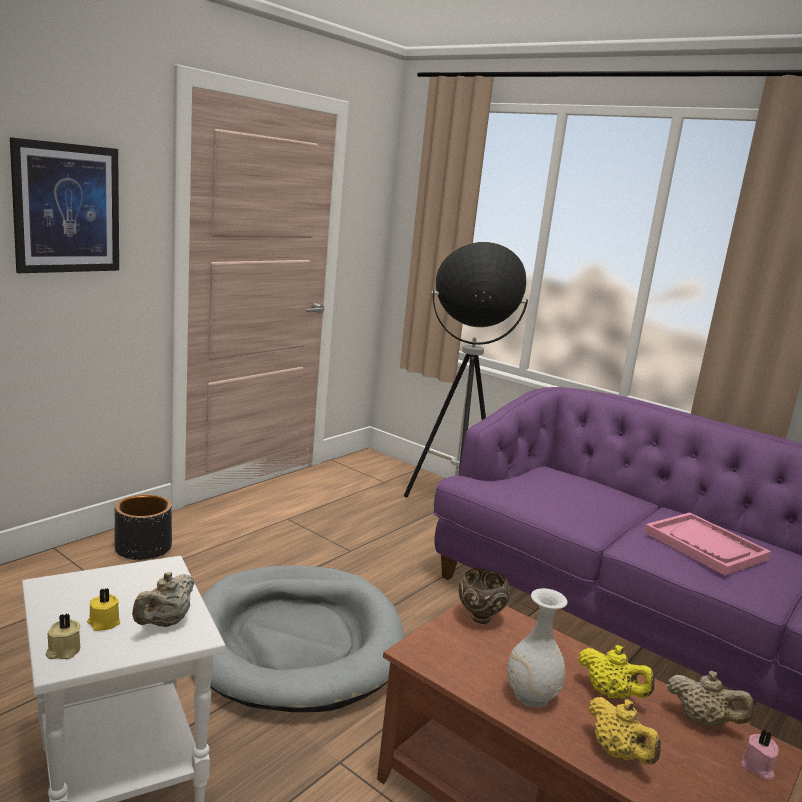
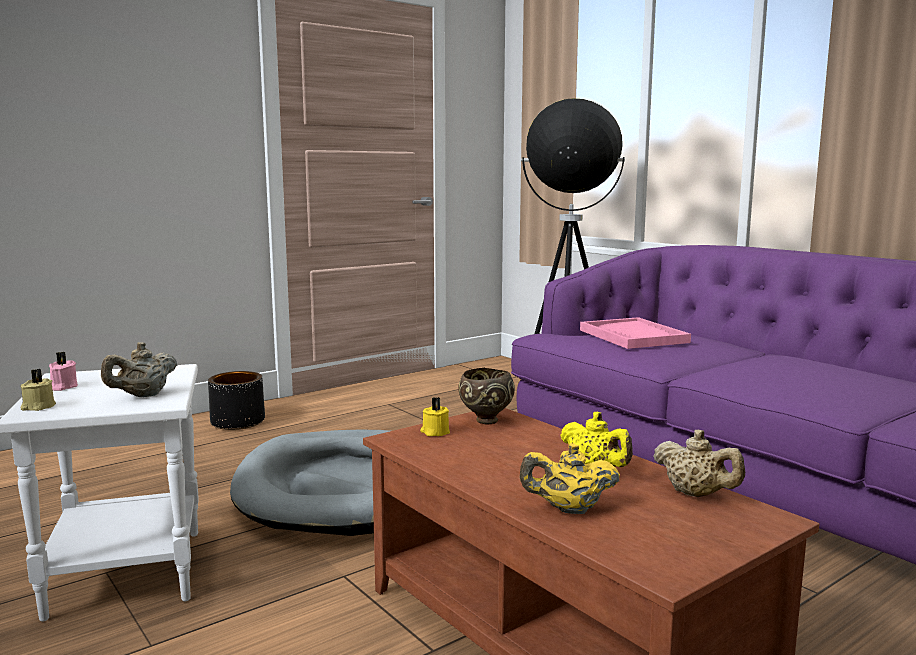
camera: 15 degrees right, 5 degrees down
picture [10,137,119,273] -> none
yellow candle [87,588,120,631] -> yellow candle moved to [420,397,450,436]
white vase [507,588,568,707] -> none
yellow teapot [588,697,661,765] -> yellow teapot turned 105 degrees clockwise [520,443,620,514]
pink tray [644,512,771,575] -> pink tray moved to [580,317,691,349]
pink candle [741,730,779,780] -> pink candle moved to [49,352,78,391]

